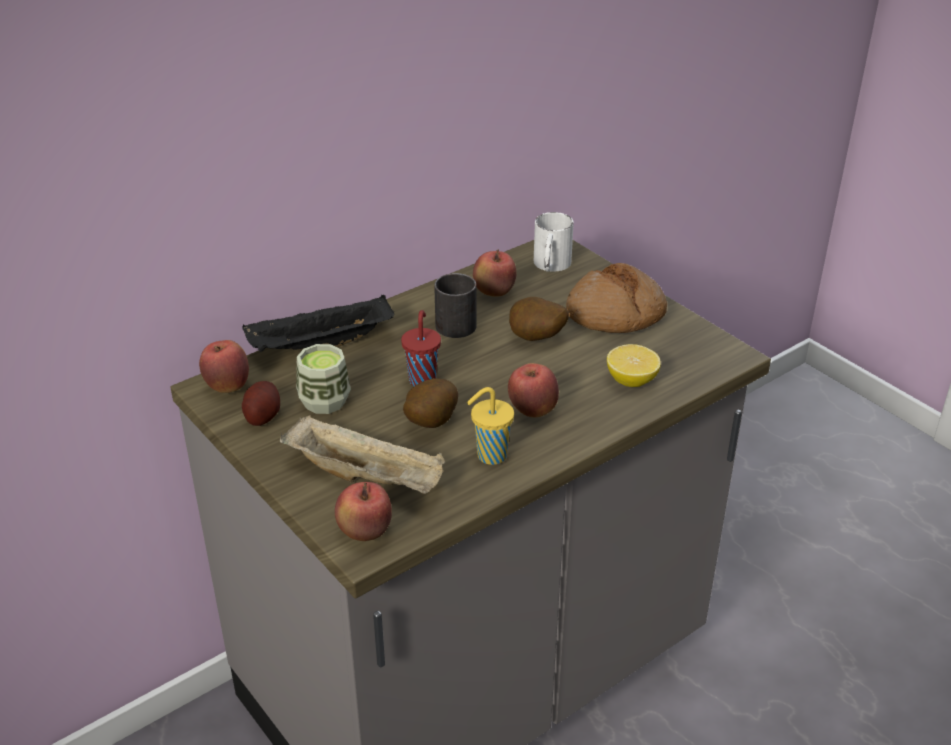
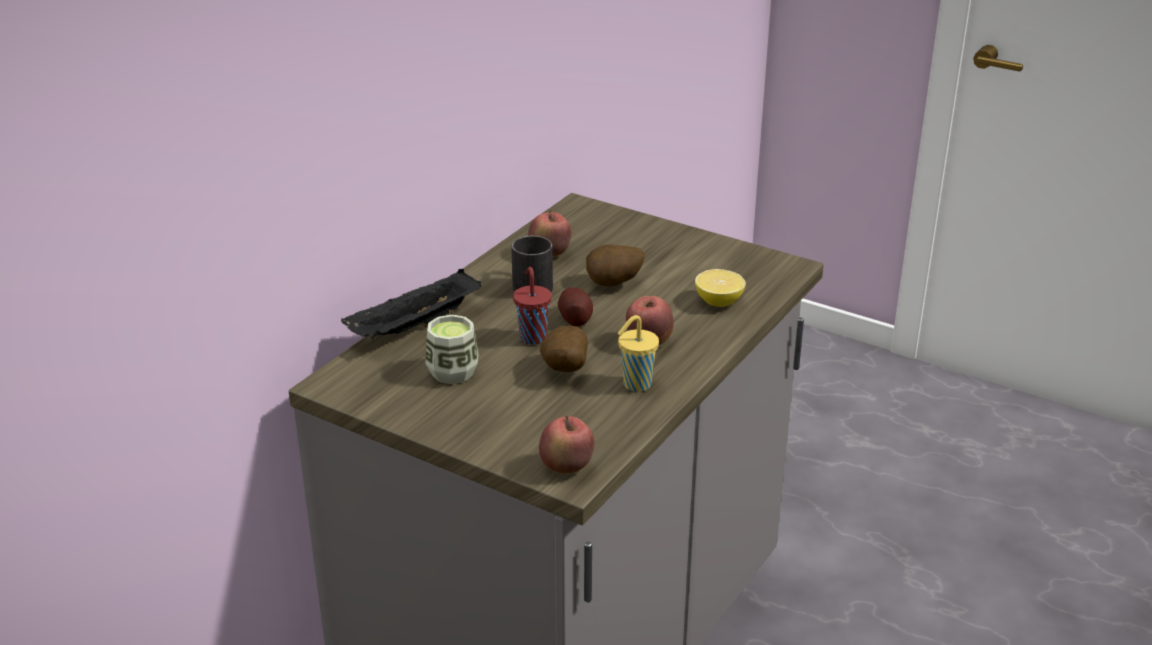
camera: 20 degrees left, 5 degrees down
apple [199,340,249,393] -> none
potato [242,381,280,426] -> potato moved to [558,287,593,326]
beige tray [280,415,445,494] -> none
white mug [534,212,574,272] -> none
bread [566,263,667,333] -> none

